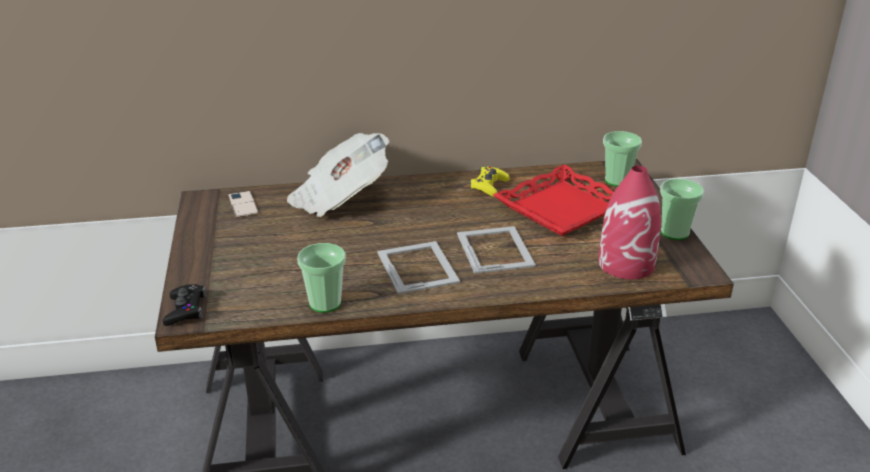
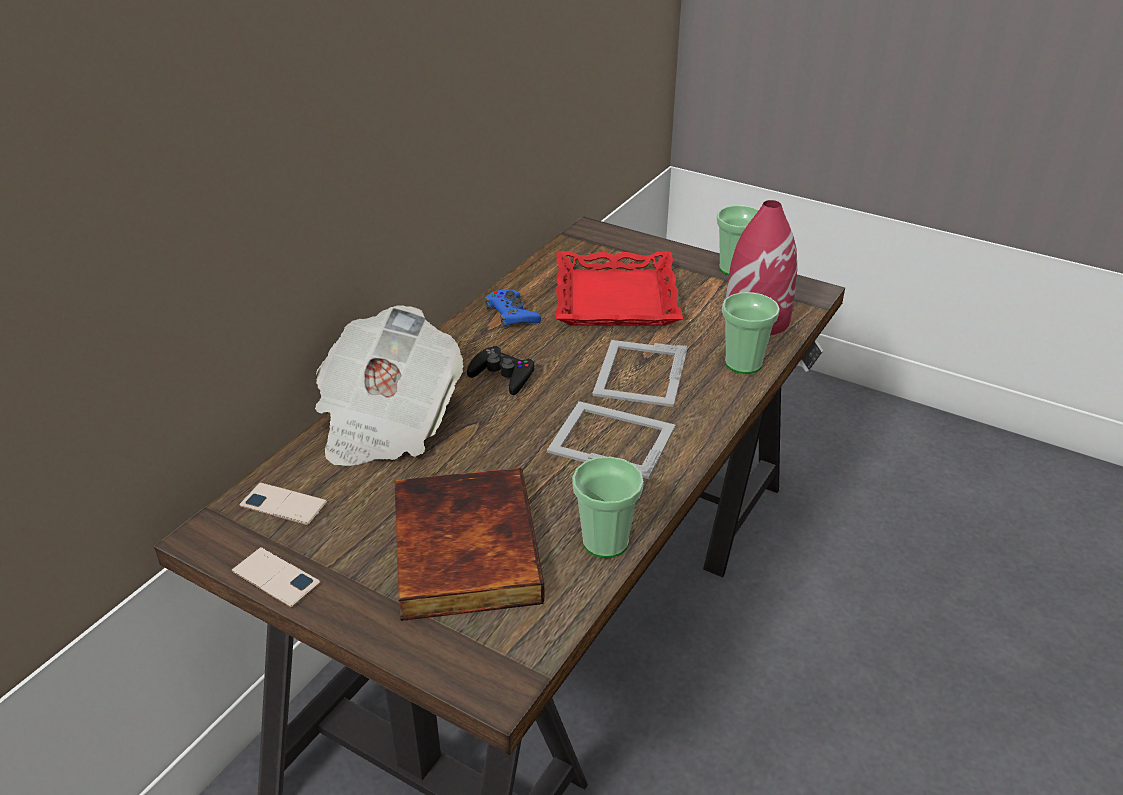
camera: 50 degrees left, 5 degrees up
black game controller [162,284,207,326] -> black game controller moved to [467,346,535,395]
picture frame [457,226,536,274] -> picture frame turned 105 degrees counterclockwise [592,340,687,407]
yellow game controller [469,167,510,197] -> blue game controller [485,290,541,328]
cup [603,131,642,186] -> cup moved to [722,292,780,374]
none -> phone [231,547,321,608]
none -> book [394,468,545,621]

